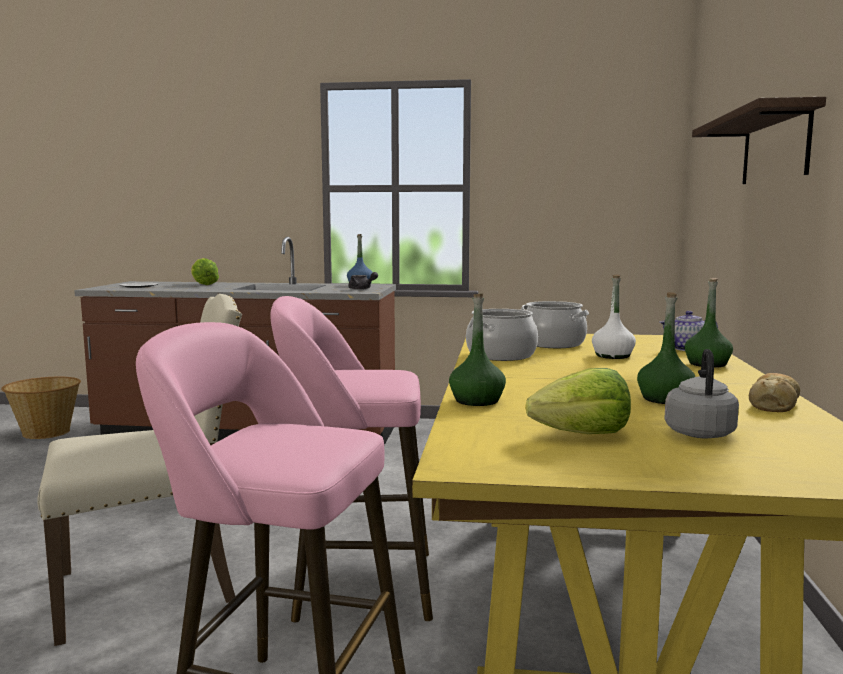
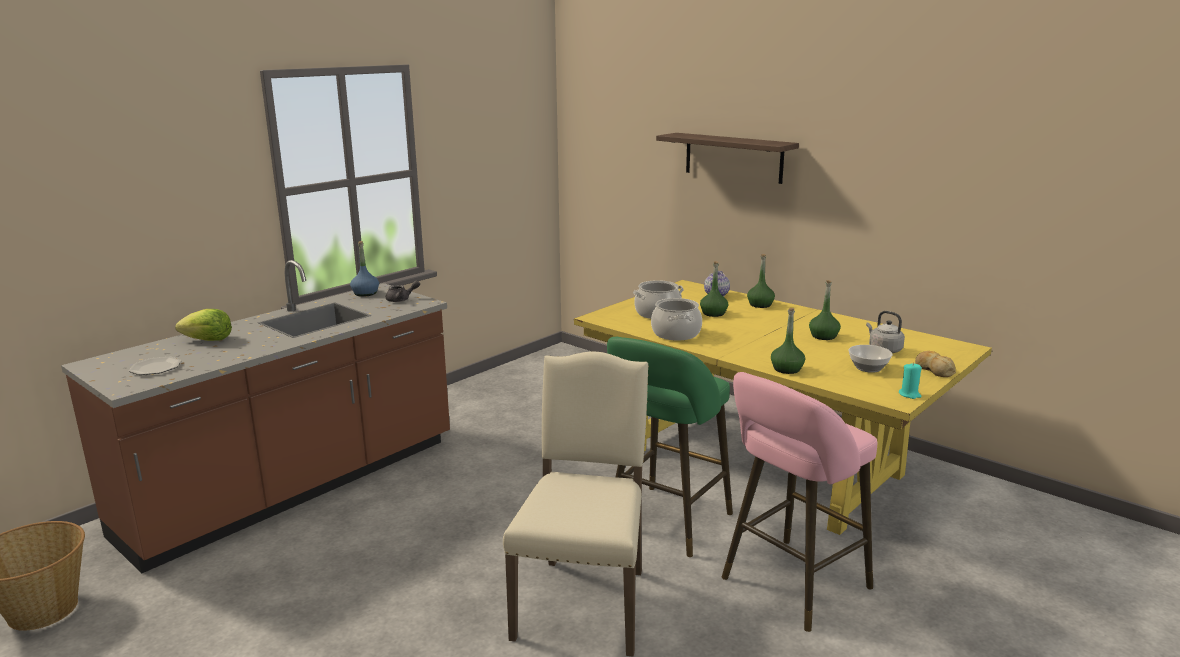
camera: 55 degrees left, 10 degrees up
pink stool [270,296,433,622] -> green stool [607,337,733,557]
lettuce [525,368,631,434] -> bowl [848,345,892,373]
white bottle [592,275,636,359] -> green bottle [700,261,728,317]
bread [749,373,800,412] -> bread moved to [915,351,956,377]
none -> turquoise candle [899,363,922,399]

